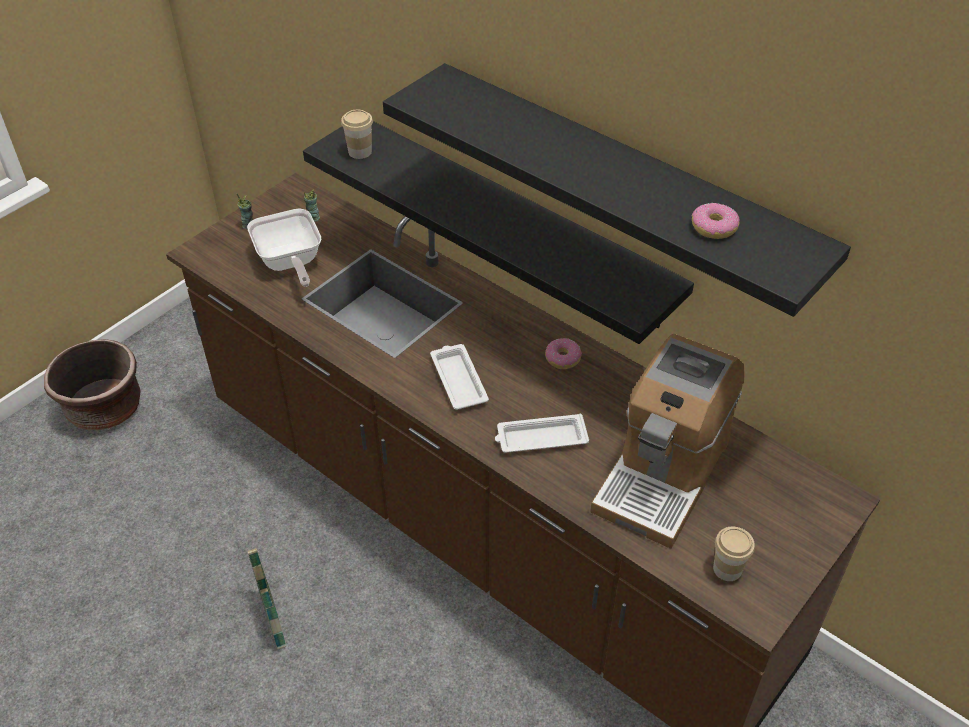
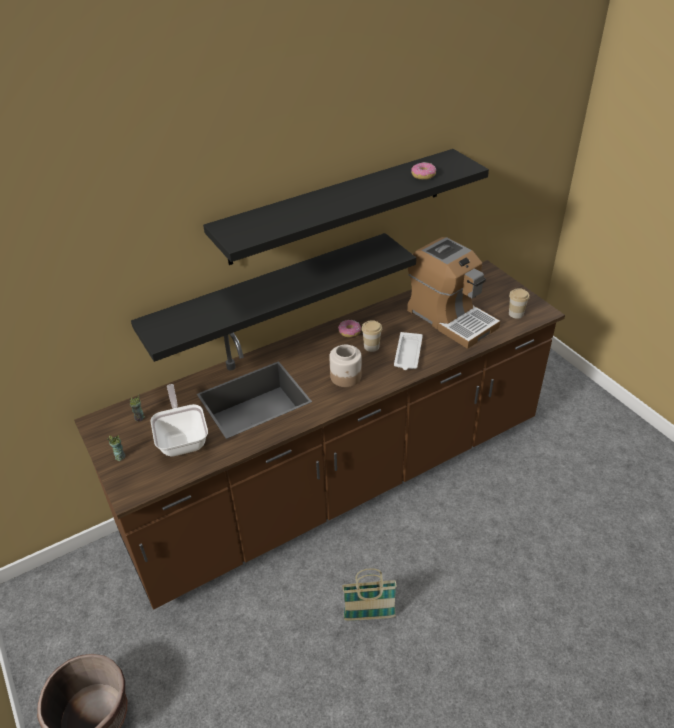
camera: 70 degrees left, 5 degrees down
frying pan [247,209,321,287] -> frying pan turned 105 degrees counterclockwise [151,384,208,457]
cup [341,110,373,159] -> cup moved to [362,320,382,352]
white tray [430,344,489,410] -> jar [329,345,362,387]

